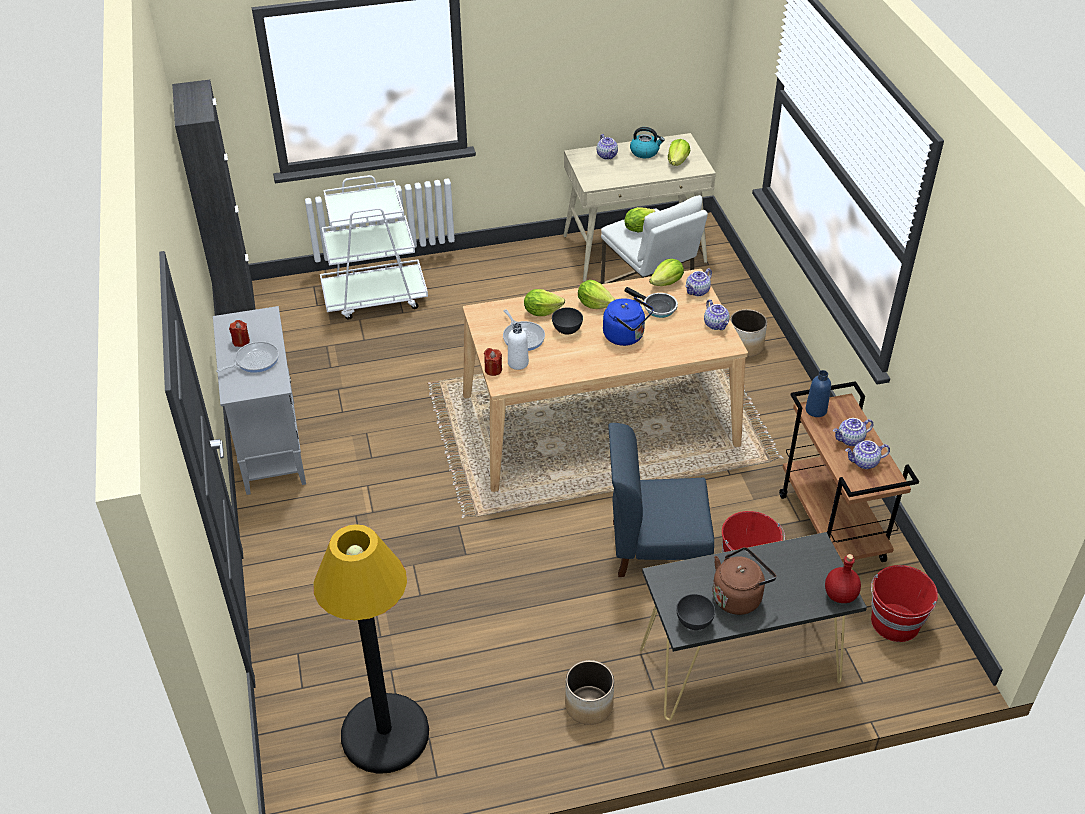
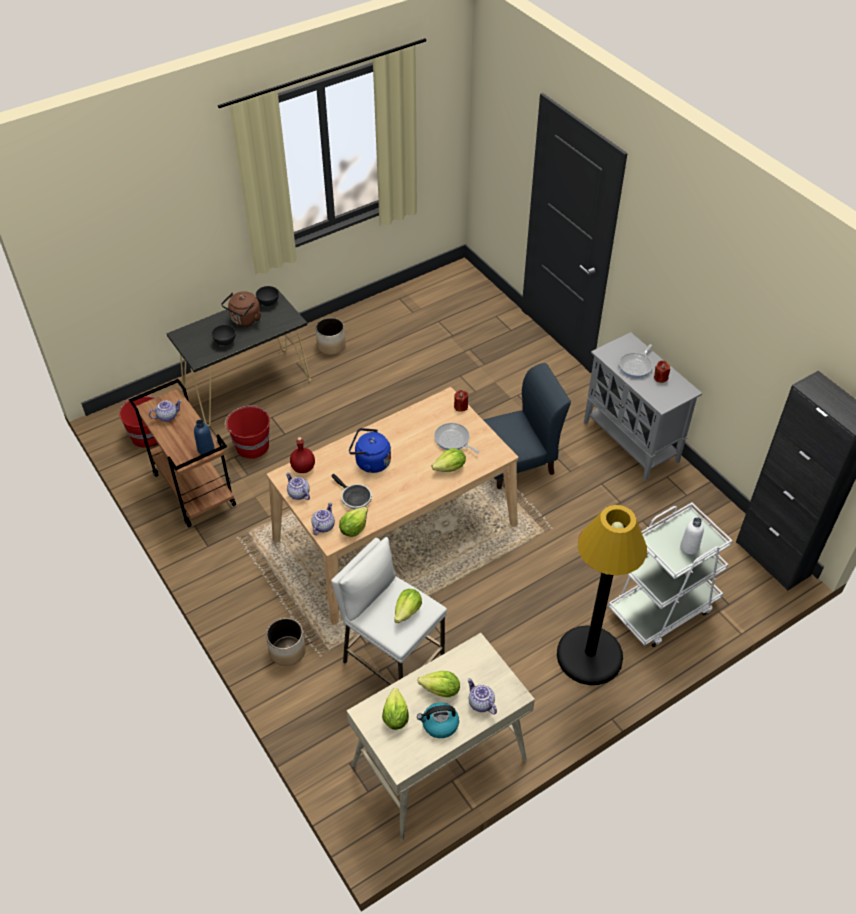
camera: 160 degrees right, 5 degrees up
black floor lamp [313,524,429,774] -> black floor lamp moved to [557,505,647,685]
white bottle [508,323,529,370] -> white bottle moved to [680,517,704,555]
grey bowl [552,308,583,335] -> grey bowl moved to [212,325,236,346]
lettuce [578,280,615,309] -> lettuce moved to [418,671,460,697]
blue chair [608,423,714,577] -> blue chair moved to [483,363,571,489]
frying pan [625,287,678,318] -> frying pan turned 150 degrees counterclockwise [331,474,372,509]
red bottle [825,554,861,603] -> red bottle moved to [290,437,315,473]
teapot [833,418,874,446] -> none

